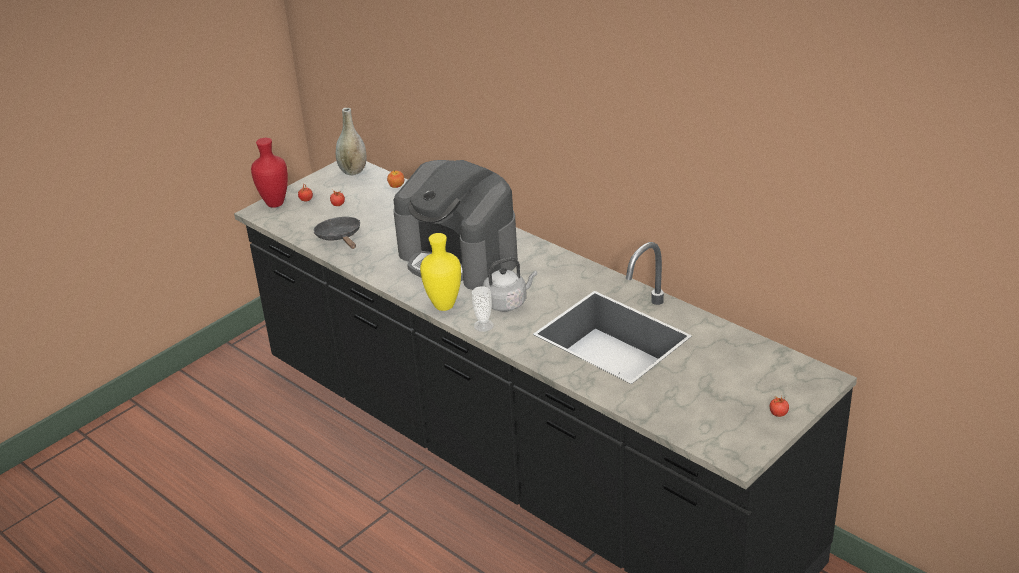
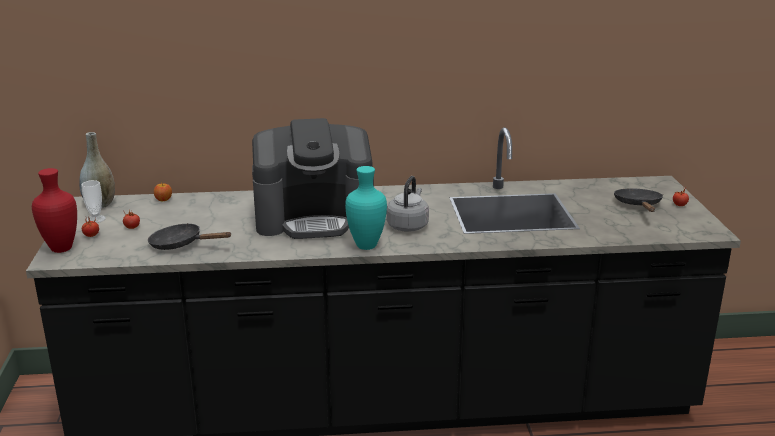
camera: 50 degrees left, 10 degrees down
yellow vase [420,233,461,311] -> turquoise vase [345,166,387,250]
cup [472,286,494,332] -> cup moved to [81,180,106,223]
none -> black frying pan [614,188,663,212]

